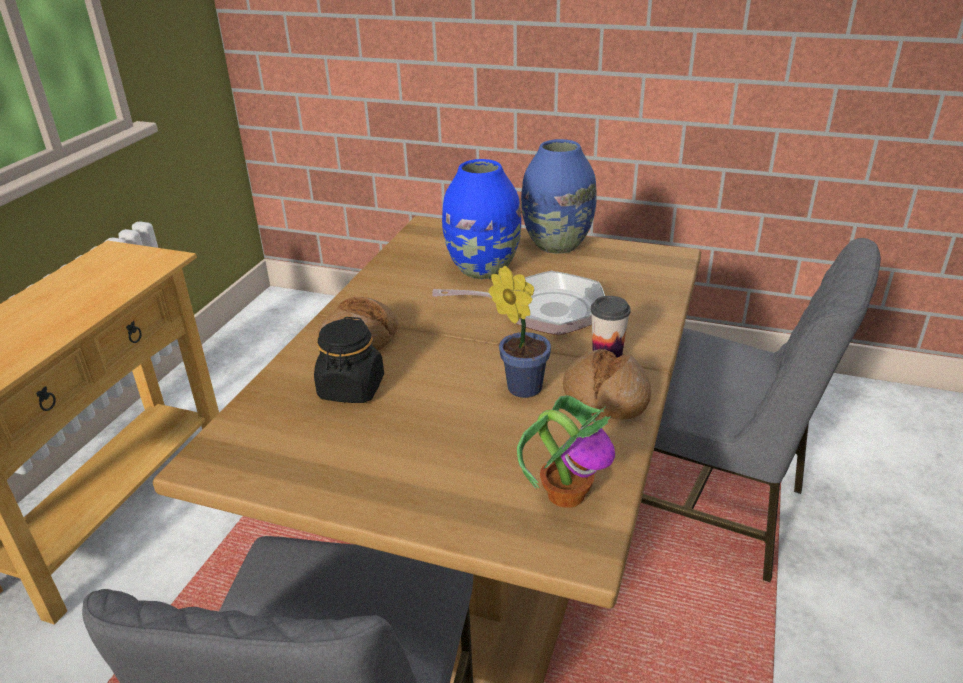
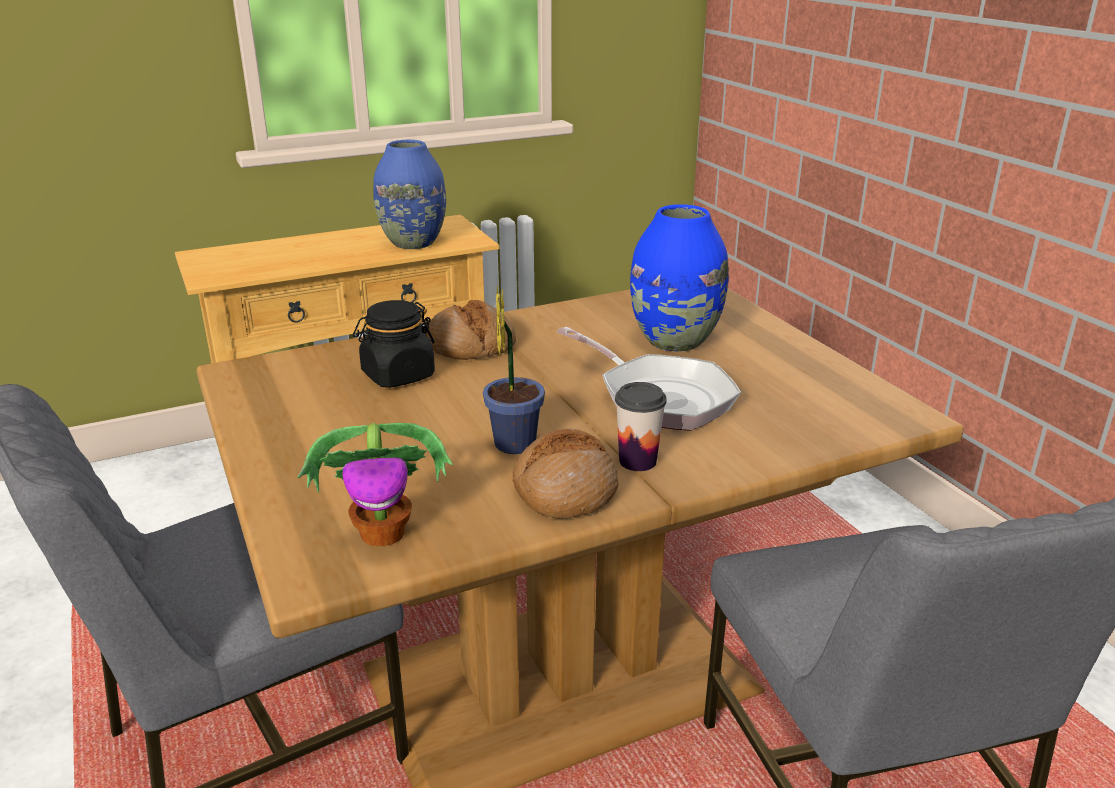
camera: 45 degrees right, 5 degrees down
blue vase [521,139,597,254] -> blue vase moved to [373,140,446,249]

